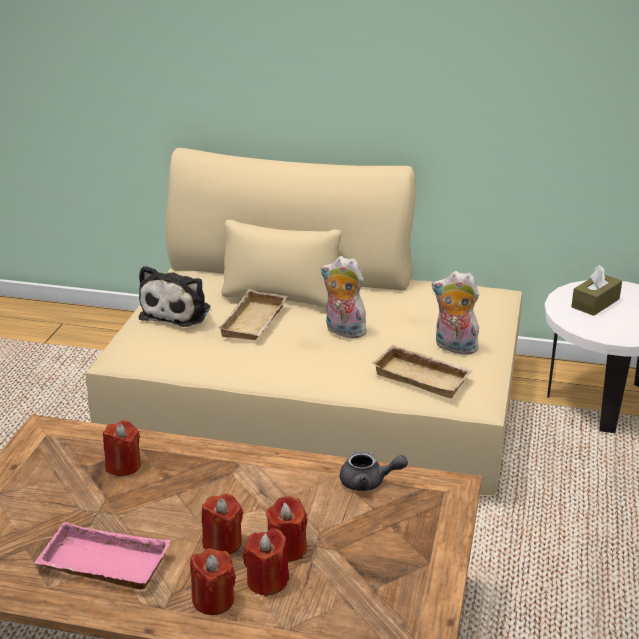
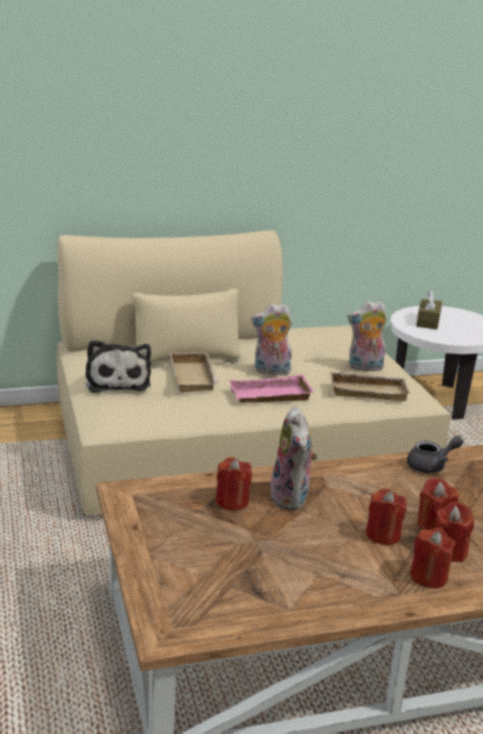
camera: 30 degrees left, 5 degrees down
pink tray [34,522,171,590] -> pink tray moved to [229,374,314,403]
none -> plush toy [270,406,318,510]

